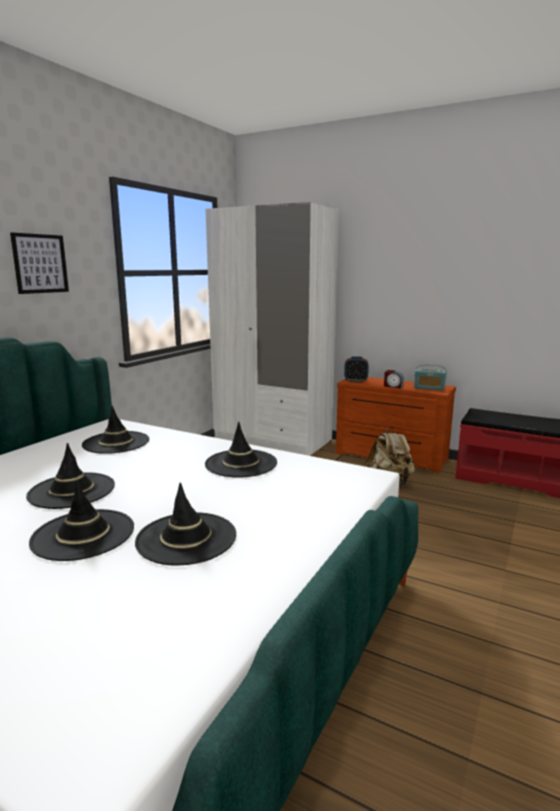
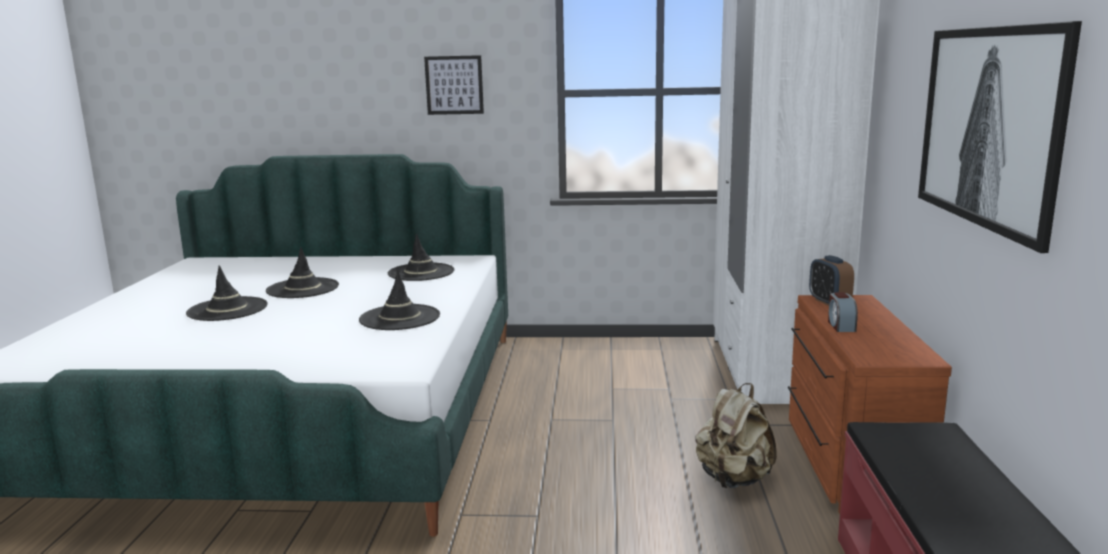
camera: 65 degrees right, 0 degrees up
black hat [135,483,236,566] -> none
radio [414,364,447,390] -> none
none -> picture [918,21,1082,253]

